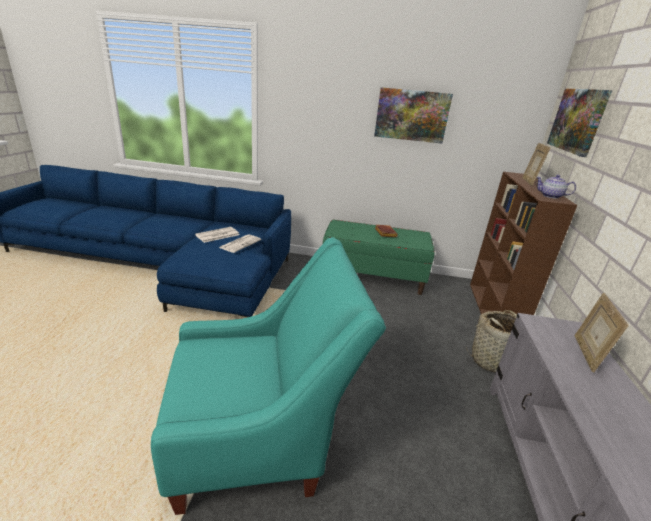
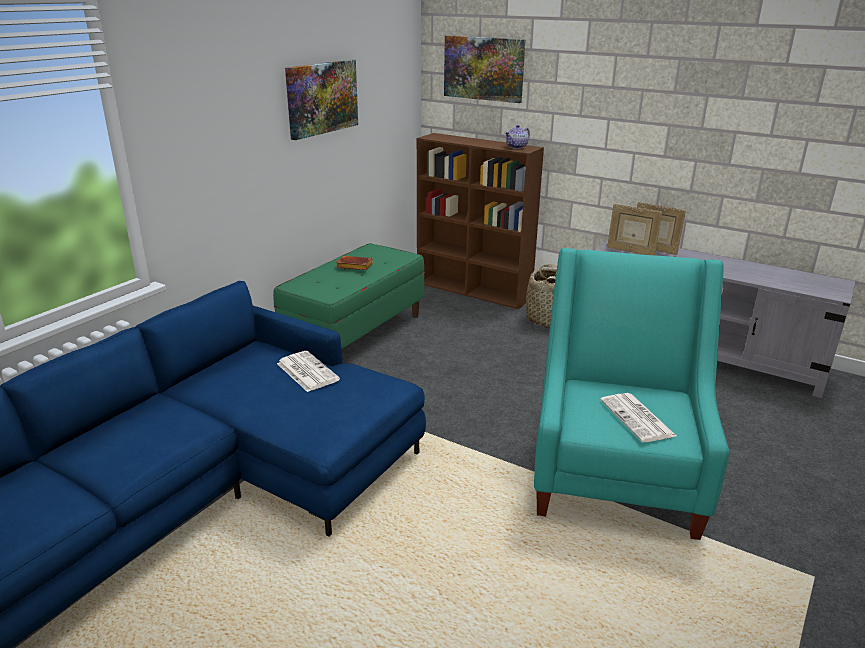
camera: 65 degrees left, 0 degrees up
newspaper [195,227,239,243] -> newspaper moved to [600,393,677,442]
picture frame [522,143,550,186] -> picture frame moved to [607,204,662,255]

